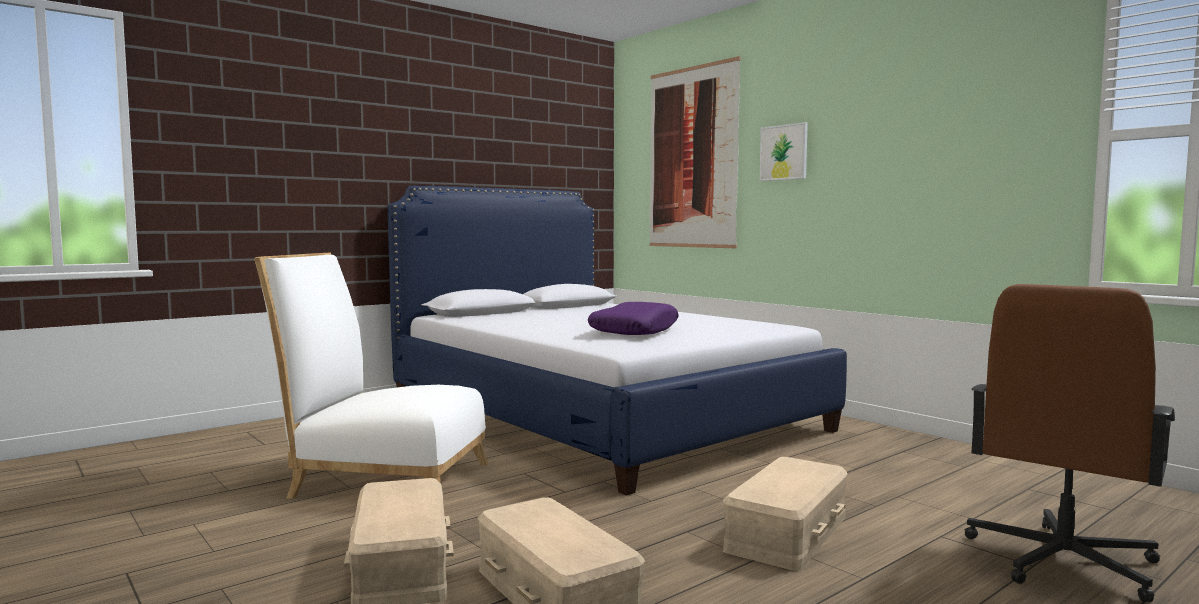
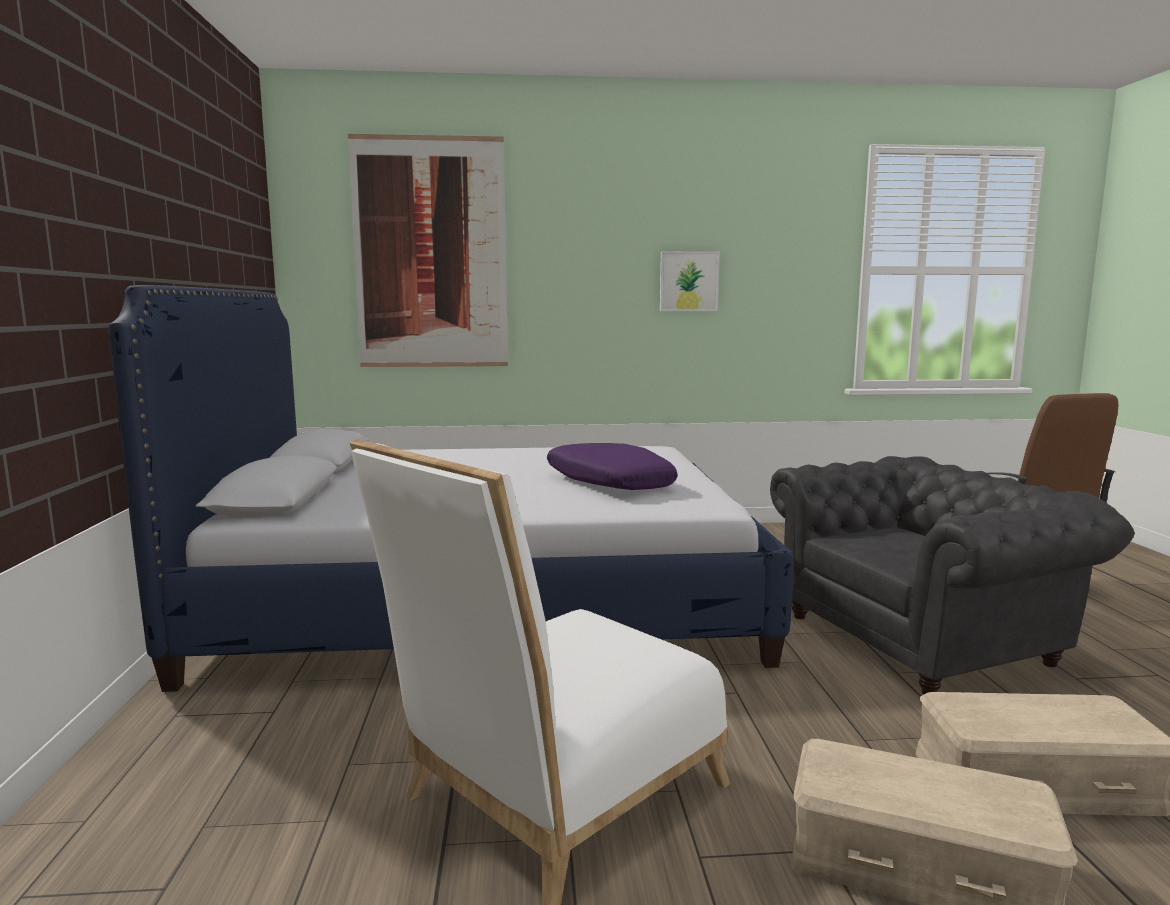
camera: 55 degrees left, 5 degrees up
beige storage box [723,457,848,571] -> grey armchair [770,456,1135,694]
picture [760,122,808,181] -> picture moved to [660,251,720,311]

